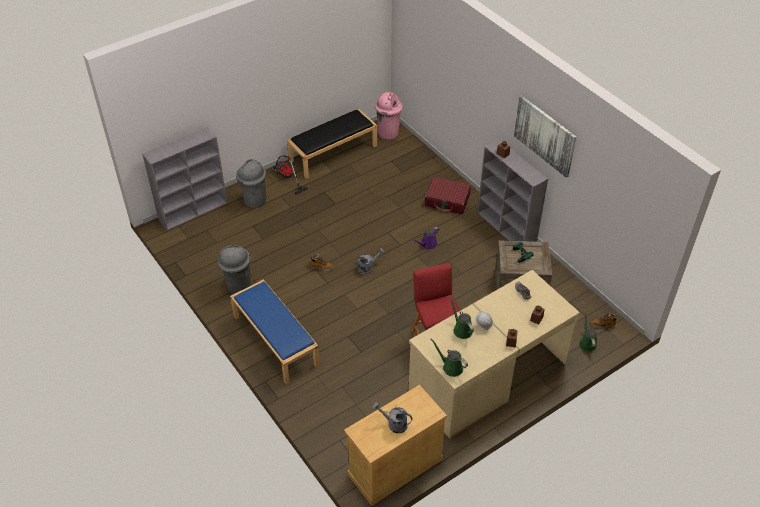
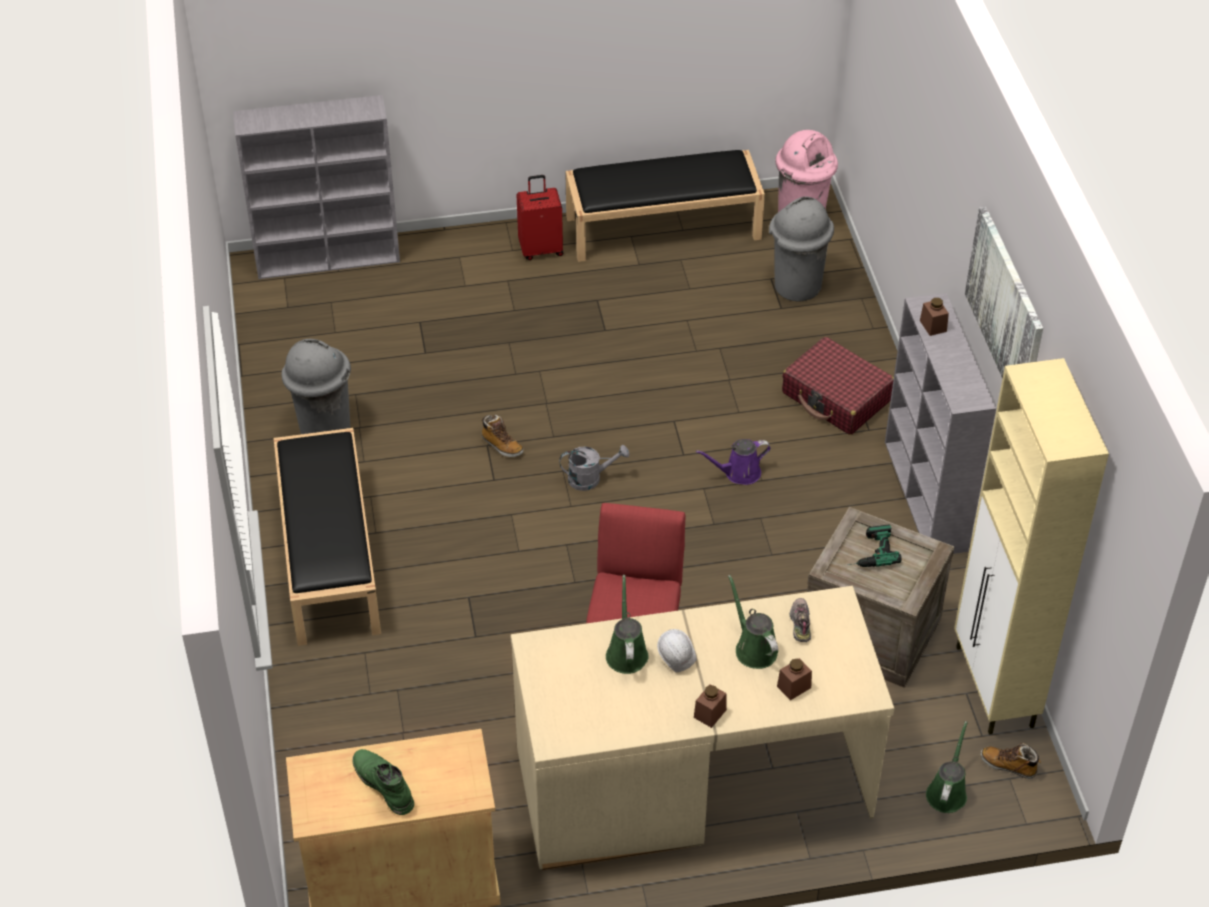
camera: 25 degrees right, 0 degrees up
blue bench [230,279,320,384] -> black bench [273,428,381,646]
grey trash can [236,159,266,208] -> grey trash can moved to [769,196,834,301]
vacuum cleaner [273,155,308,195] -> red suitcase [517,175,563,260]
grey watering can [373,402,412,433] -> green boot [352,749,414,815]
green watering can [431,338,468,377] -> green watering can moved to [728,575,778,669]
none -> beige cabinet [954,358,1109,734]

